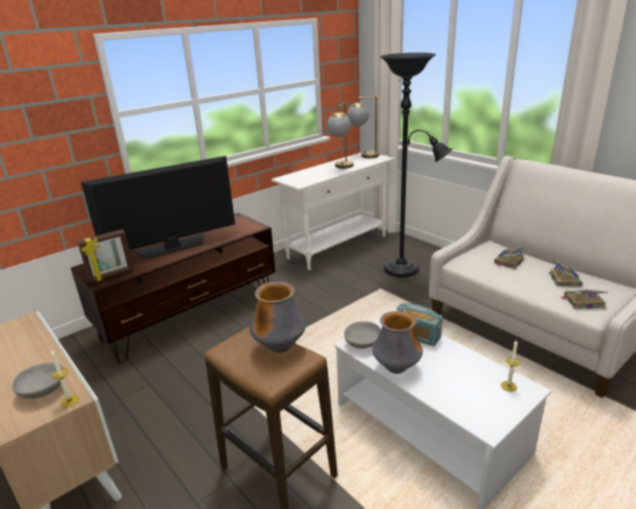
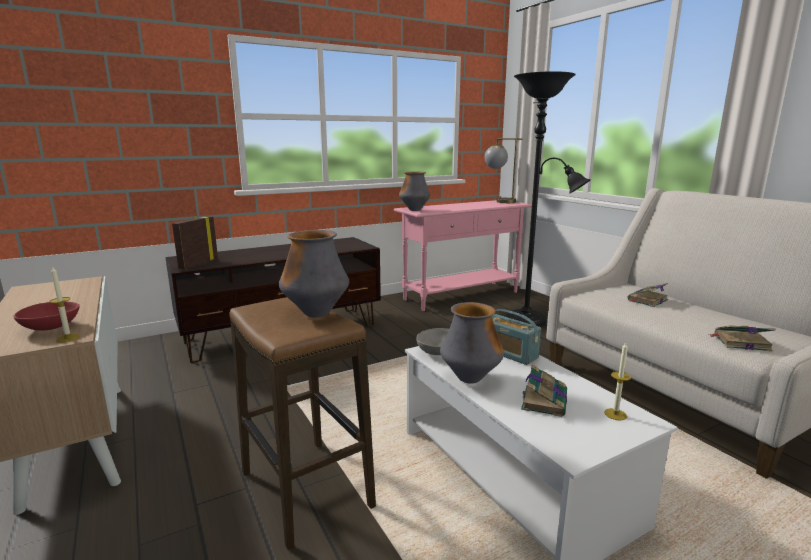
camera: 10 degrees right, 10 degrees down
grey bowl [12,363,65,399] -> red bowl [13,302,80,331]
picture frame [77,229,134,283] -> picture frame turned 135 degrees clockwise [172,216,218,270]
television [81,156,235,259] -> none
white console table [271,152,395,270] -> pink console table [394,200,532,311]
table lamp [327,102,354,169] -> none
book [549,260,583,287] -> book moved to [521,364,567,417]
none -> vase [399,172,430,211]

